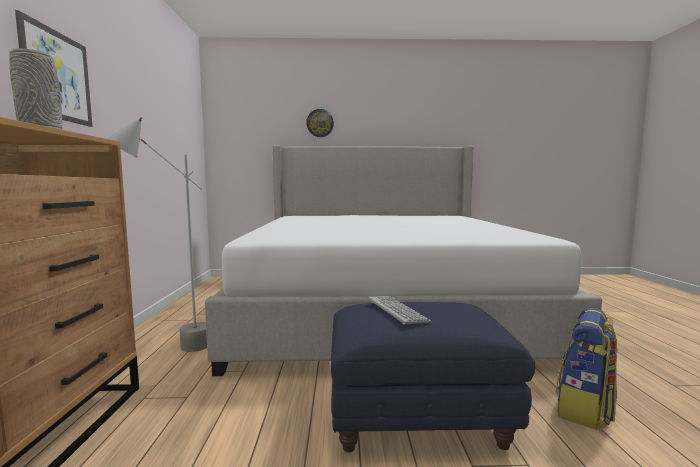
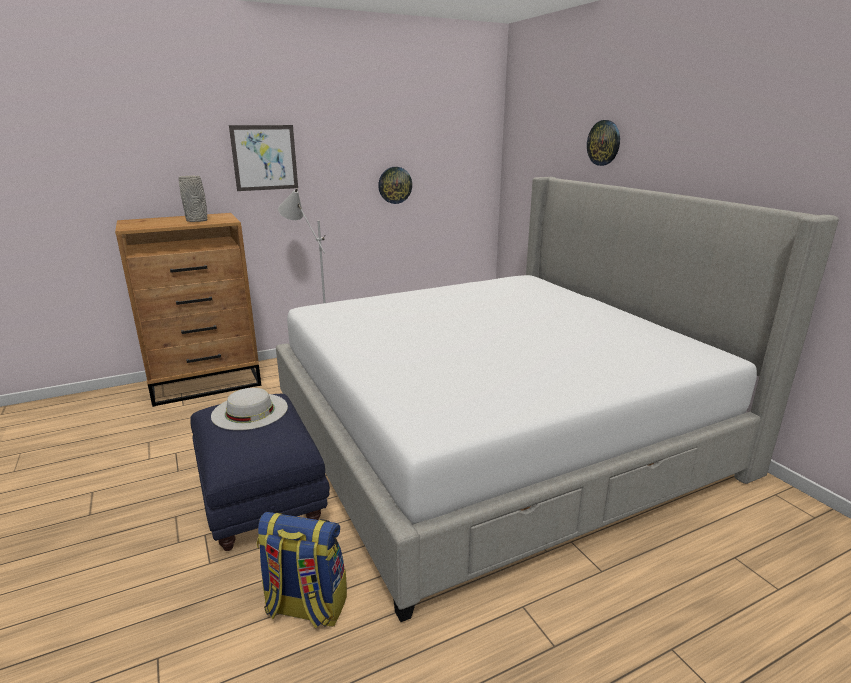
camera: 65 degrees right, 15 degrees up
keyboard [369,296,432,325] -> white hat [211,388,288,430]
none -> wall clock [378,167,412,204]

